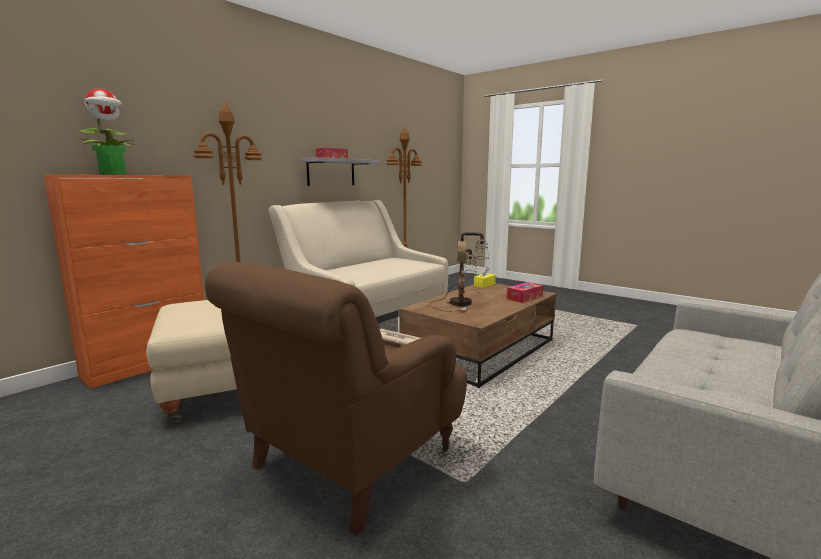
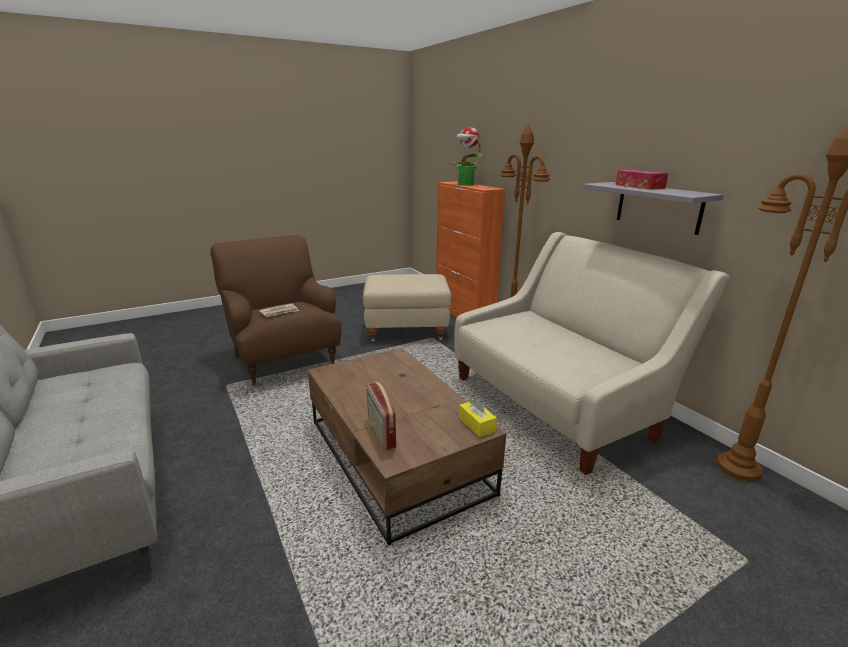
camera: 110 degrees right, 10 degrees up
table lamp [428,232,489,312] -> none
tissue box [507,282,543,303] -> radio [367,382,396,450]

